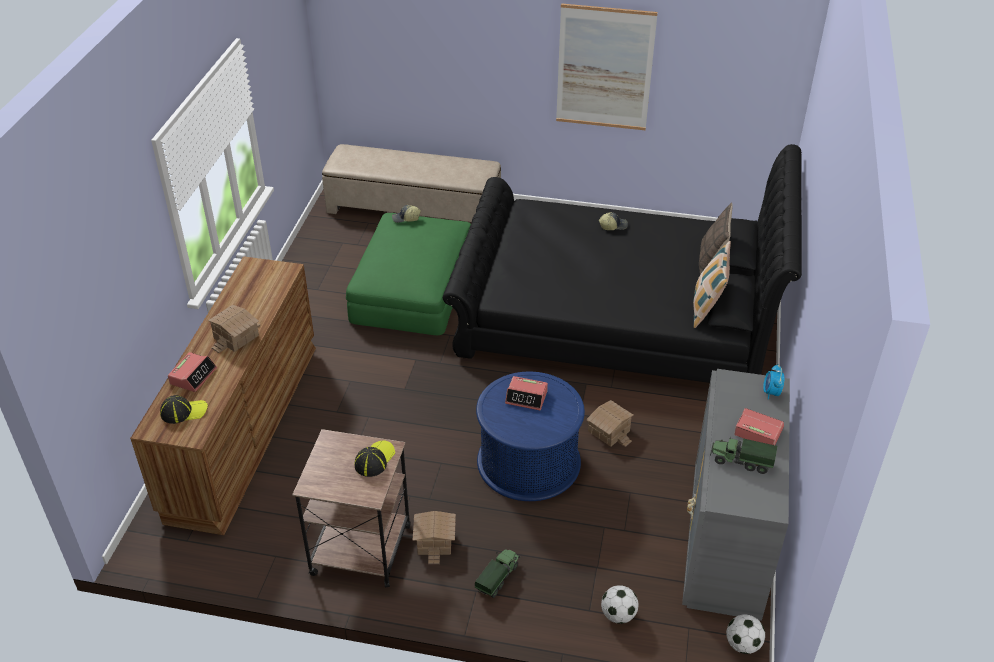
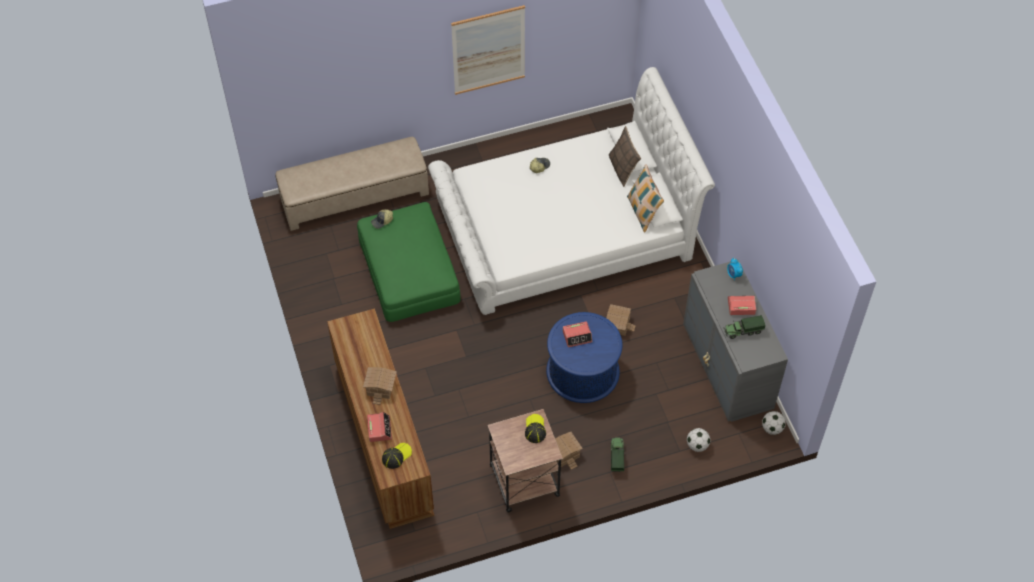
camera: 30 degrees left, 15 degrees up
black bed [443,144,802,383] -> white bed [428,67,715,315]

